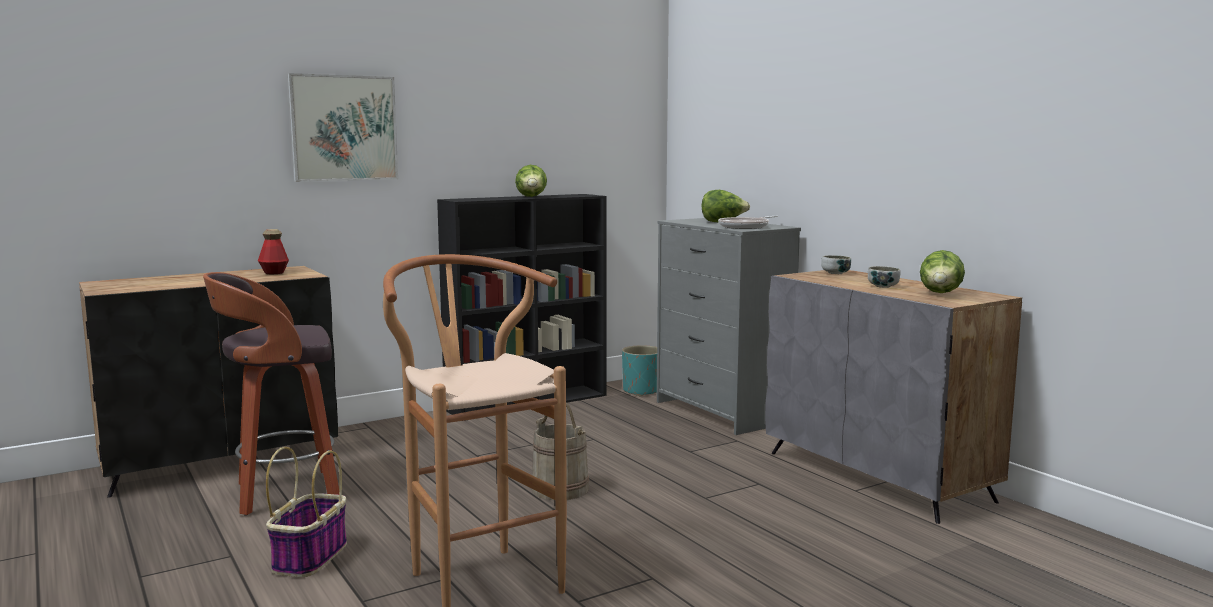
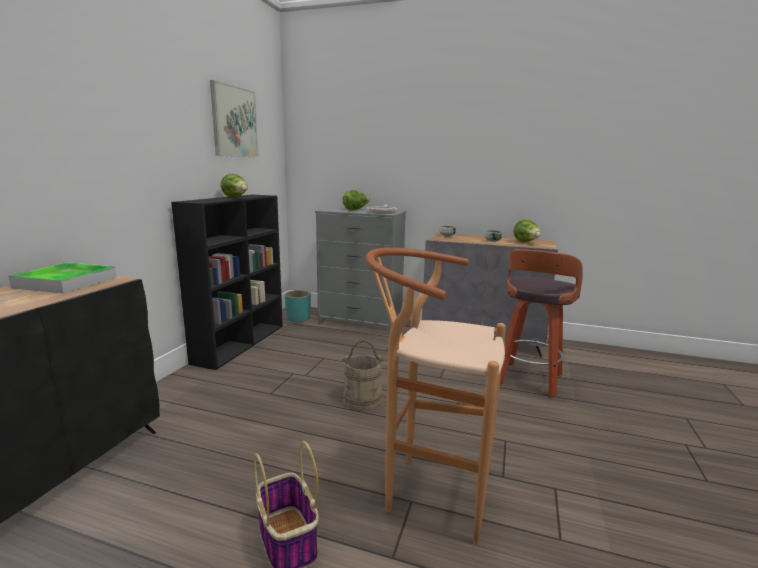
camera: 40 degrees left, 5 degrees up
stool [203,272,339,516] -> stool moved to [500,249,583,397]
bottle [258,229,289,274] -> tray [8,262,117,294]
picture [288,73,398,182] -> picture moved to [210,80,259,158]

